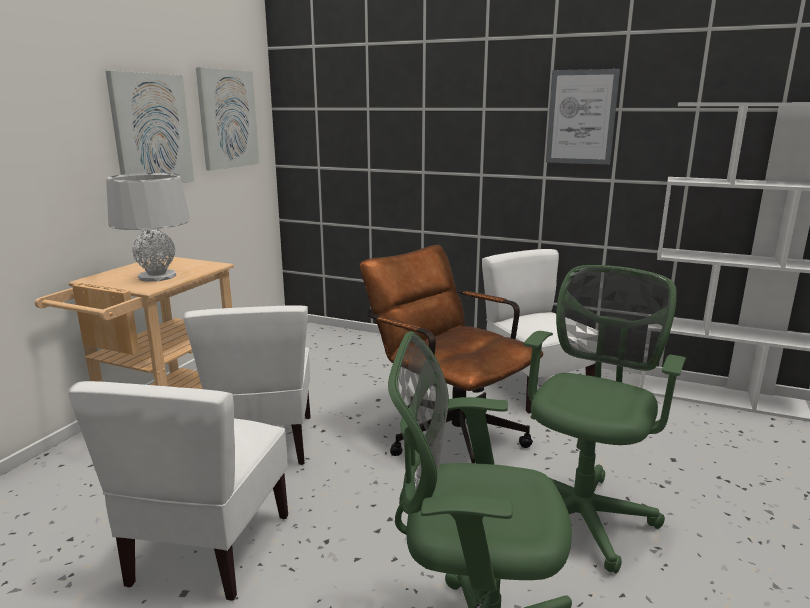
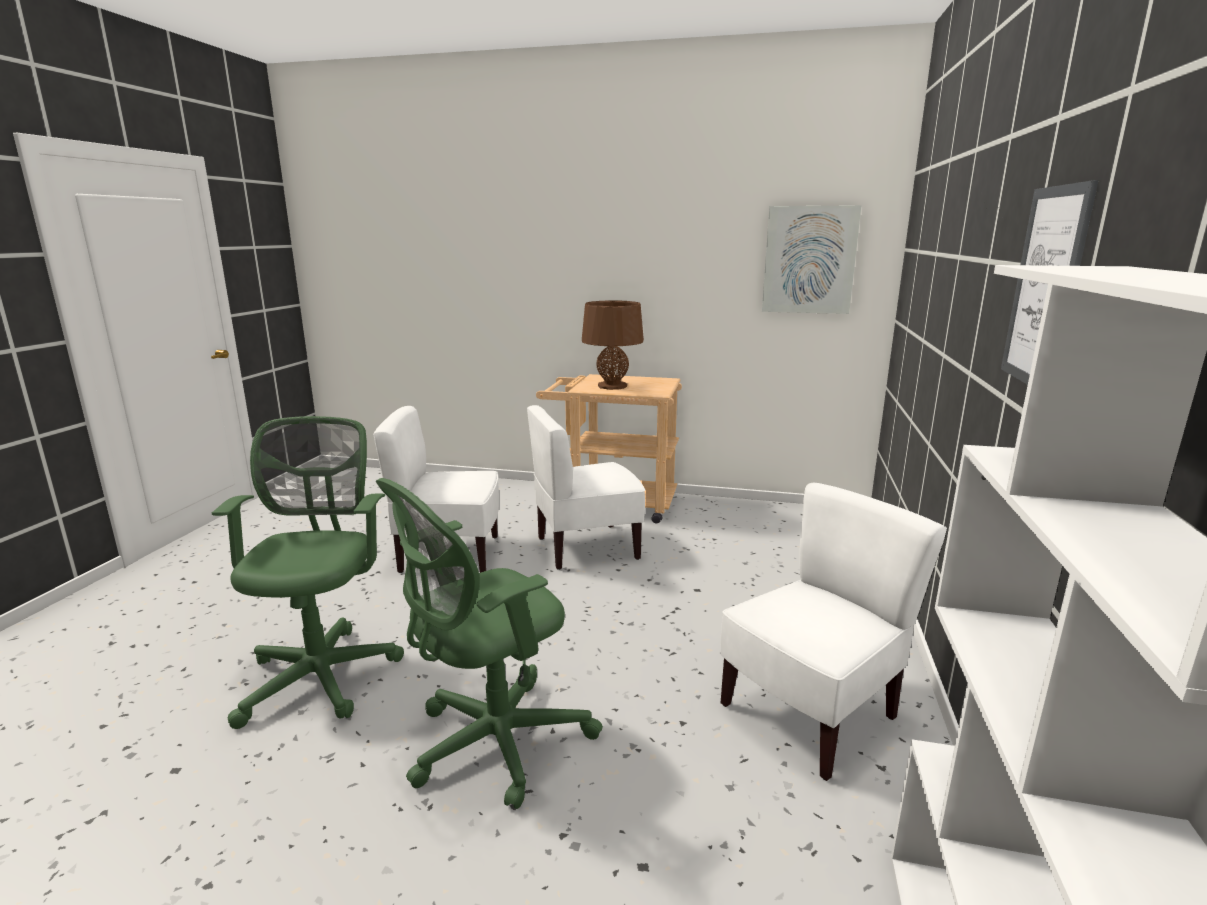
camera: 80 degrees right, 0 degrees up
picture [105,71,194,183] -> none
grey table lamp [106,173,190,282] -> brown table lamp [582,301,644,390]
brown office chair [360,245,543,463] -> none
green office chair [524,265,686,574] -> green office chair turned 120 degrees clockwise [376,478,603,809]

